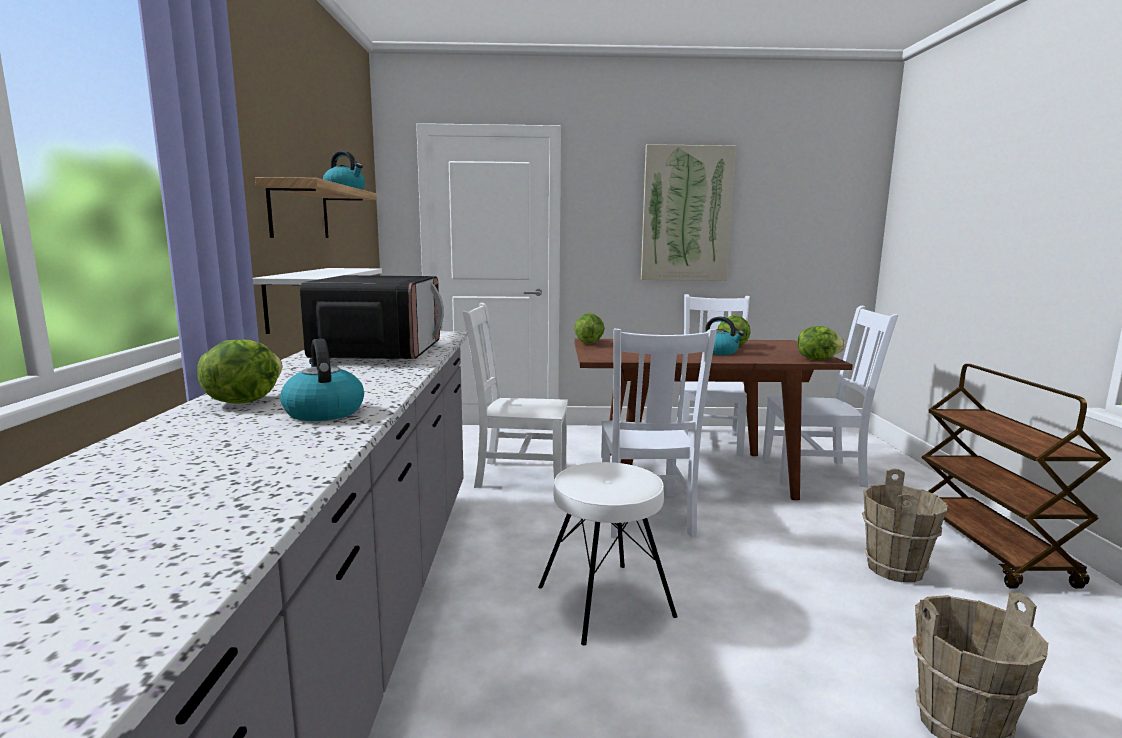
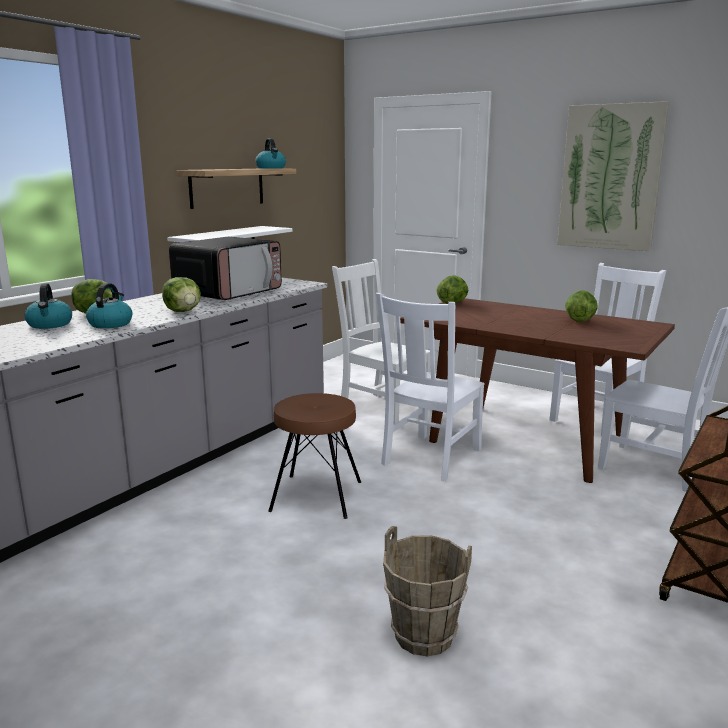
camera: 35 degrees right, 5 degrees up
white stool [538,462,678,645] -> brown stool [268,393,361,519]
kettle [706,317,744,355] -> kettle moved to [24,283,72,329]
lettuce [797,326,845,360] -> lettuce moved to [162,277,201,312]
brown bucket [862,469,947,582] -> none

